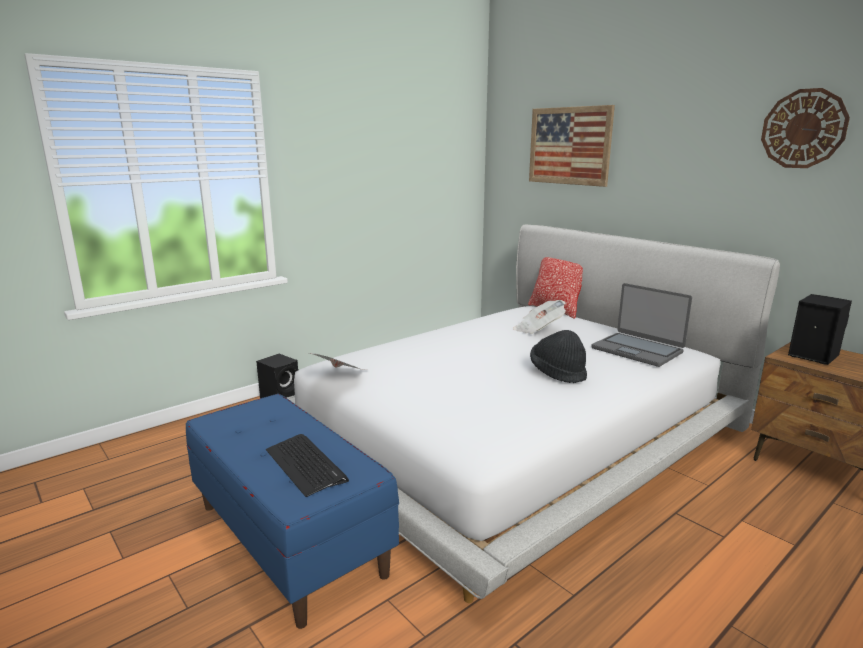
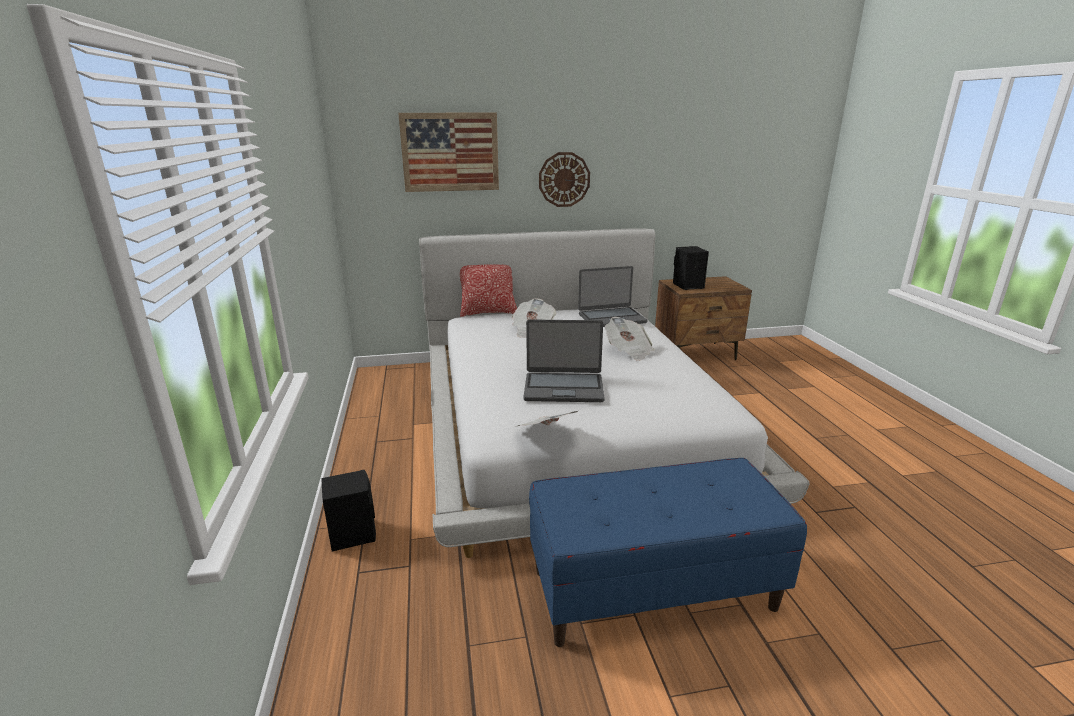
camera: 60 degrees left, 5 degrees up
keyboard [266,434,349,497] -> none
black hat [530,330,587,383] -> newspaper [605,317,655,361]
wall clock [761,88,850,168] -> wall clock moved to [539,152,590,207]
none -> laptop [524,319,604,402]

